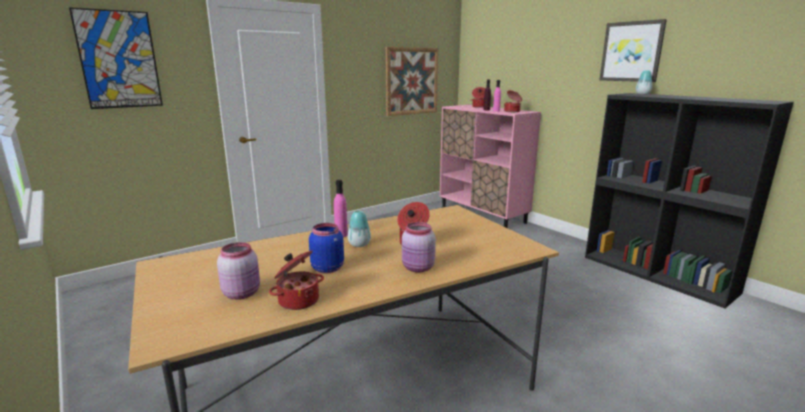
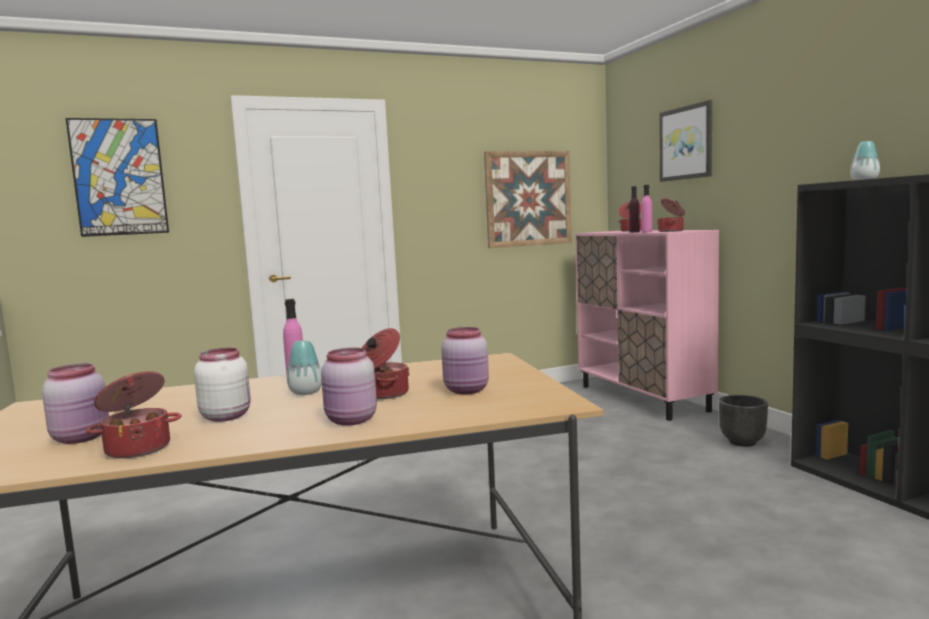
camera: 15 degrees right, 10 degrees down
blue jar [309,223,344,274] -> white jar [194,348,251,422]
picture [600,19,667,82] -> picture moved to [659,100,712,182]
none -> pink jar [441,327,489,394]
none -> black planter [719,395,768,447]

